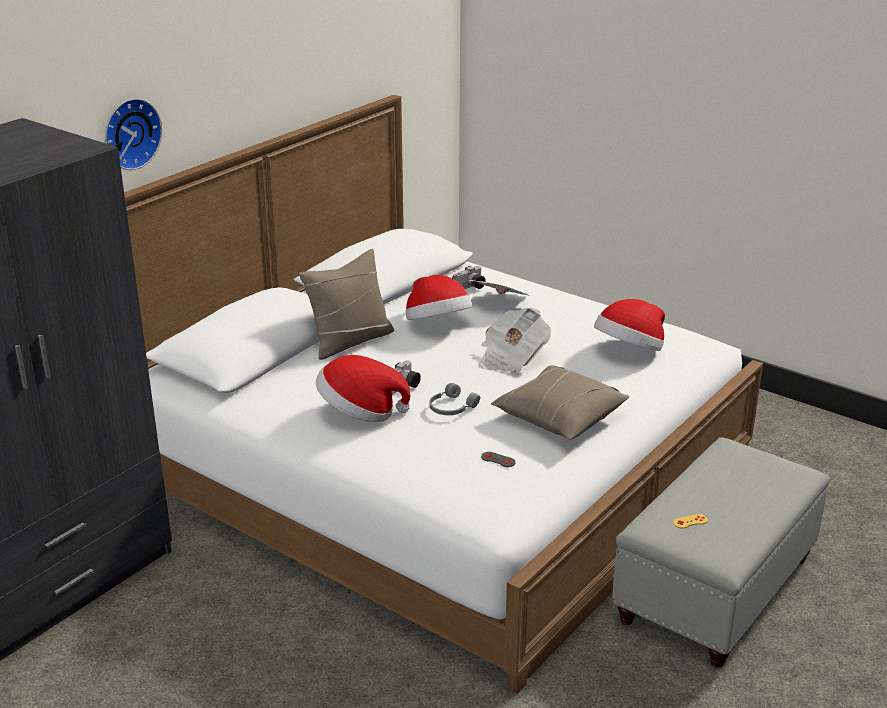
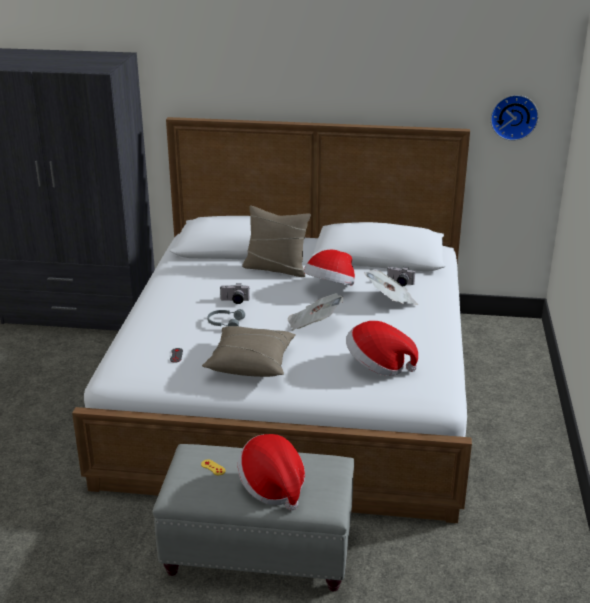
camera: 60 degrees right, 0 degrees up
wall clock [105,98,162,170] -> wall clock moved to [491,95,539,141]
hat [316,355,410,422] -> hat moved to [238,434,305,511]

